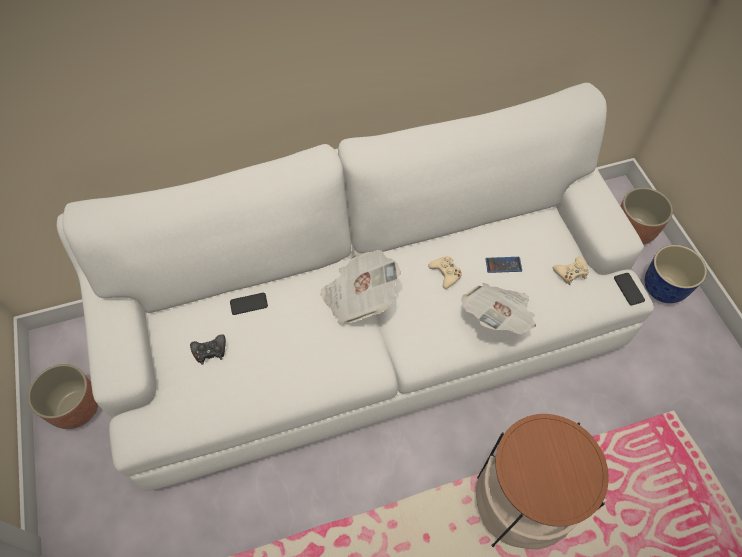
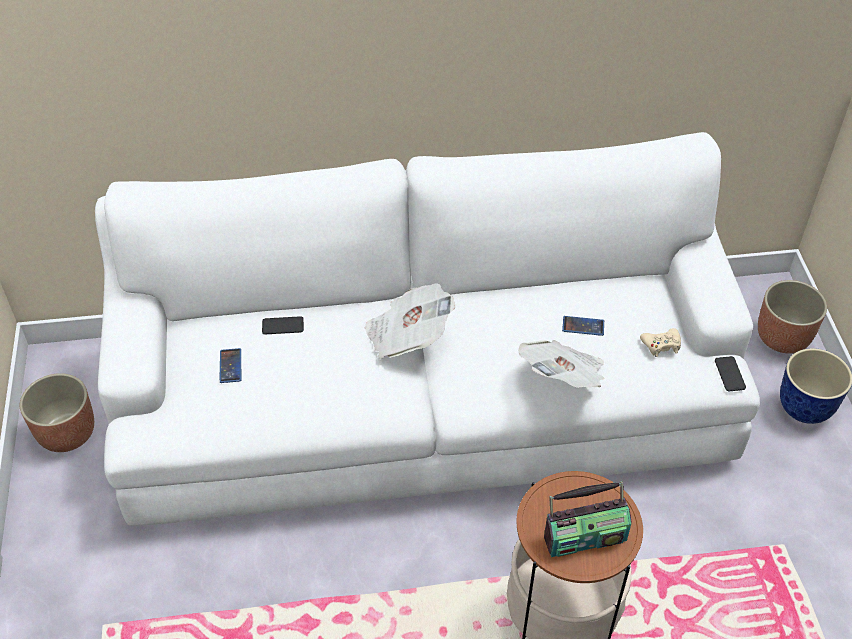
camera: 10 degrees right, 10 degrees down
black game controller [190,334,226,365] -> phone [220,348,241,383]
beige game controller [428,256,462,289] -> none
none -> radio [544,481,632,557]

